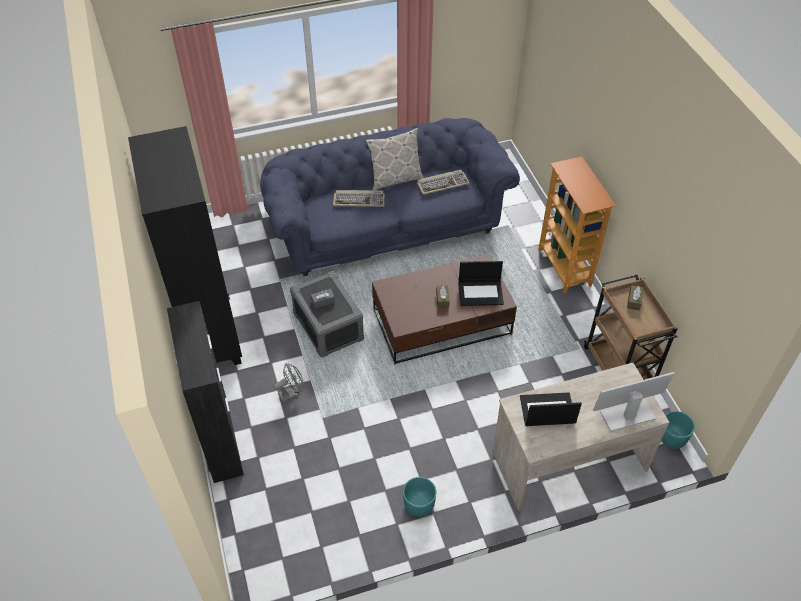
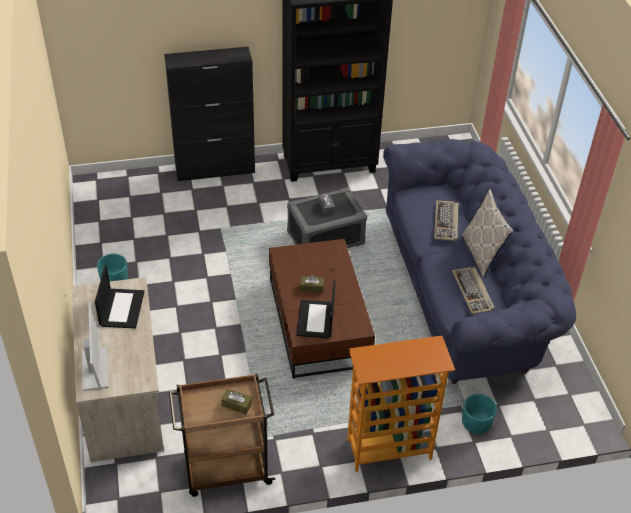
camera: 95 degrees right, 5 degrees down
grey fan [273,363,304,402] -> none
turquoise planter [661,411,695,449] -> turquoise planter moved to [462,394,497,434]

